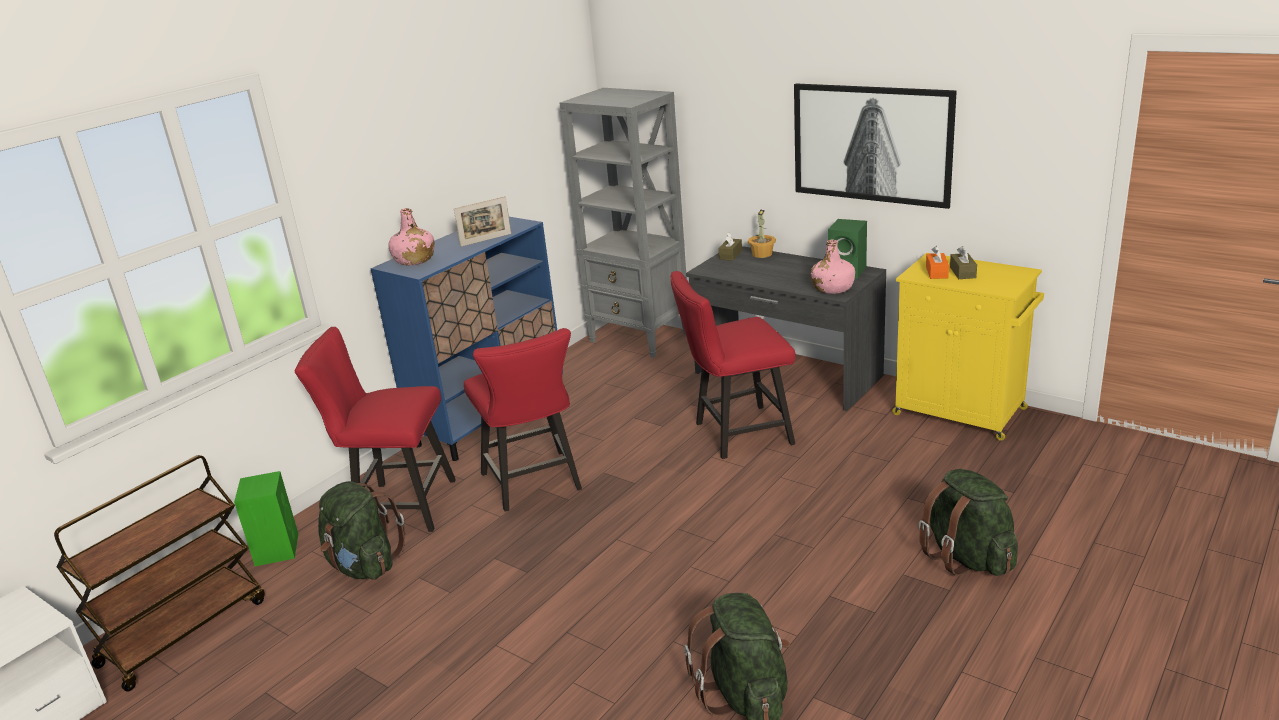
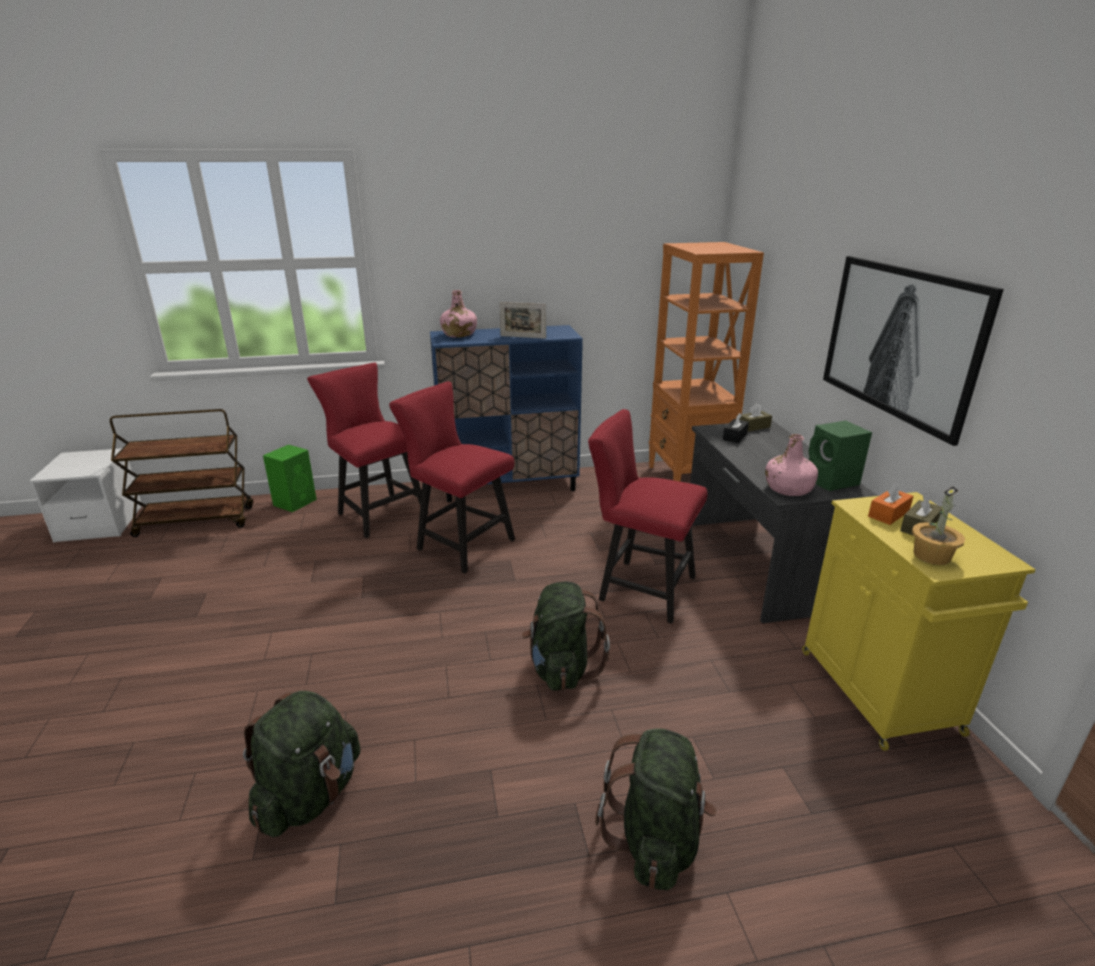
camera: 40 degrees right, 0 degrees up
green backpack [318,481,406,579] -> green backpack moved to [522,581,610,691]
red chair [464,328,582,512] -> red chair turned 105 degrees clockwise [389,381,515,574]
grey bookcase [559,88,687,358] -> orange bookcase [649,242,764,482]
potted plant [748,209,776,258] -> potted plant moved to [912,486,965,565]
none -> black tissue box [723,413,749,443]

